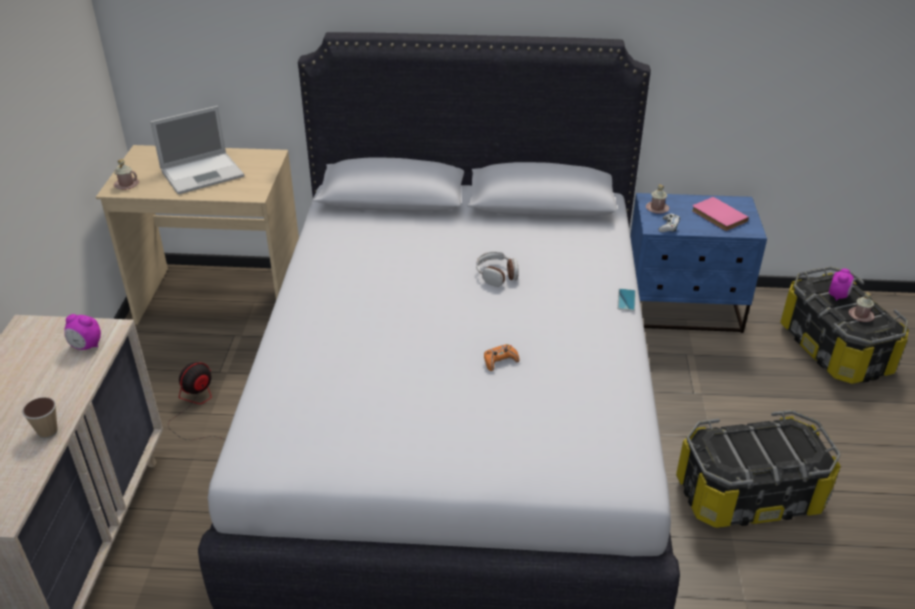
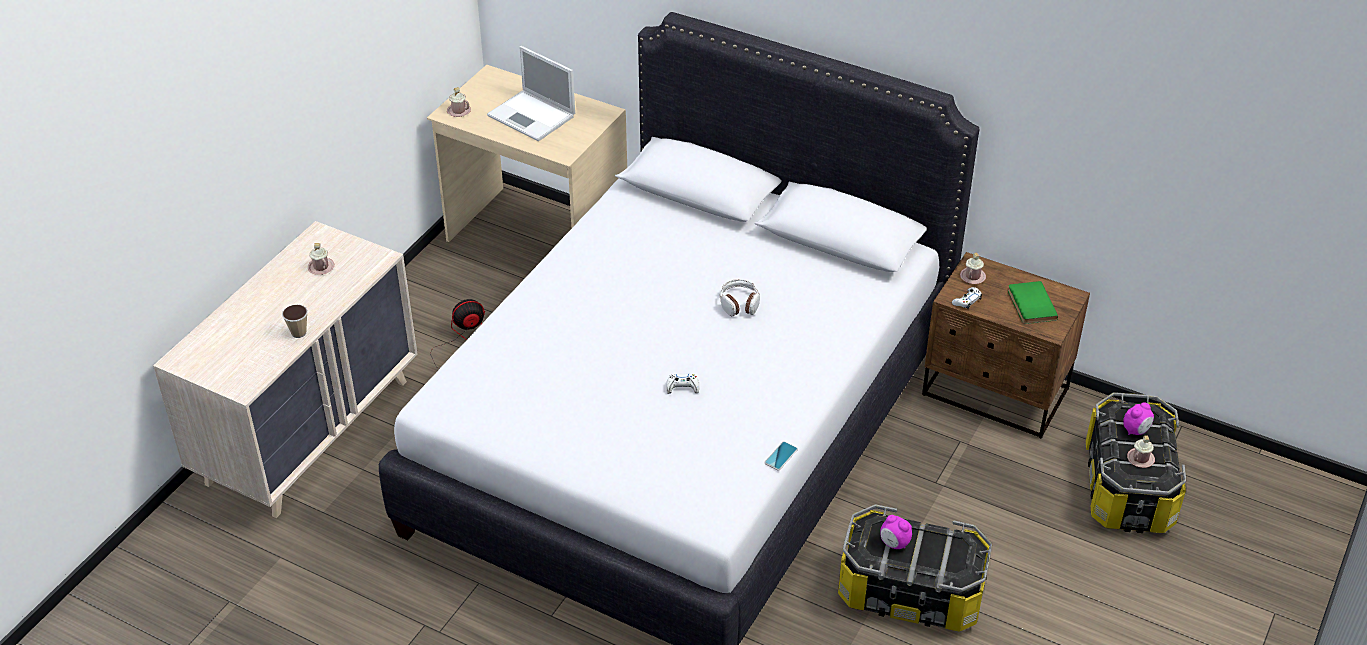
camera: 25 degrees right, 5 degrees up
alarm clock [64,314,101,350] -> alarm clock moved to [880,515,912,549]
laptop [150,106,244,194] -> laptop turned 45 degrees clockwise [487,46,575,141]
orange game controller [484,344,520,371] -> white game controller [666,374,699,394]
phone [617,289,636,311] -> phone moved to [764,441,798,471]
blue nightstand [630,193,767,333] -> brown nightstand [922,252,1090,439]
pink book [692,197,749,231] -> green book [1008,281,1058,324]
none -> pink mug [307,243,334,275]

